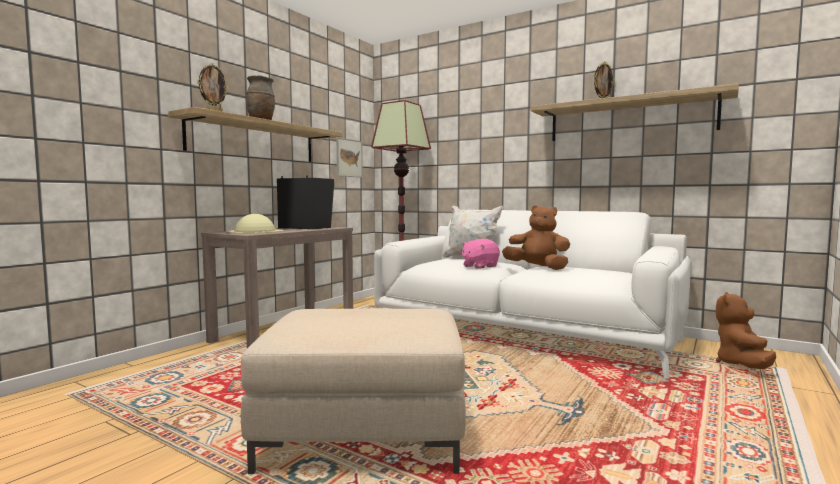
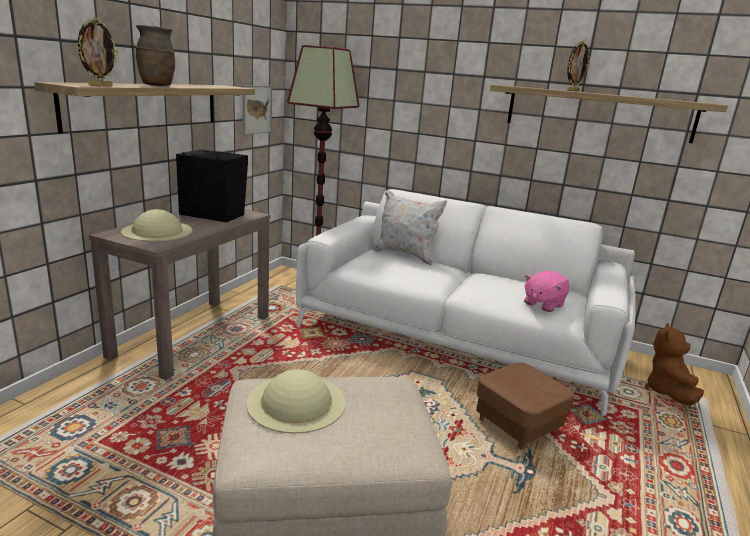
camera: 10 degrees left, 15 degrees up
pink plush toy [462,239,500,269] -> pink plush toy moved to [524,271,569,312]
brown plush toy [502,205,571,270] -> none
none -> beige hat [246,369,346,434]
none -> brown ottoman [476,363,574,450]

